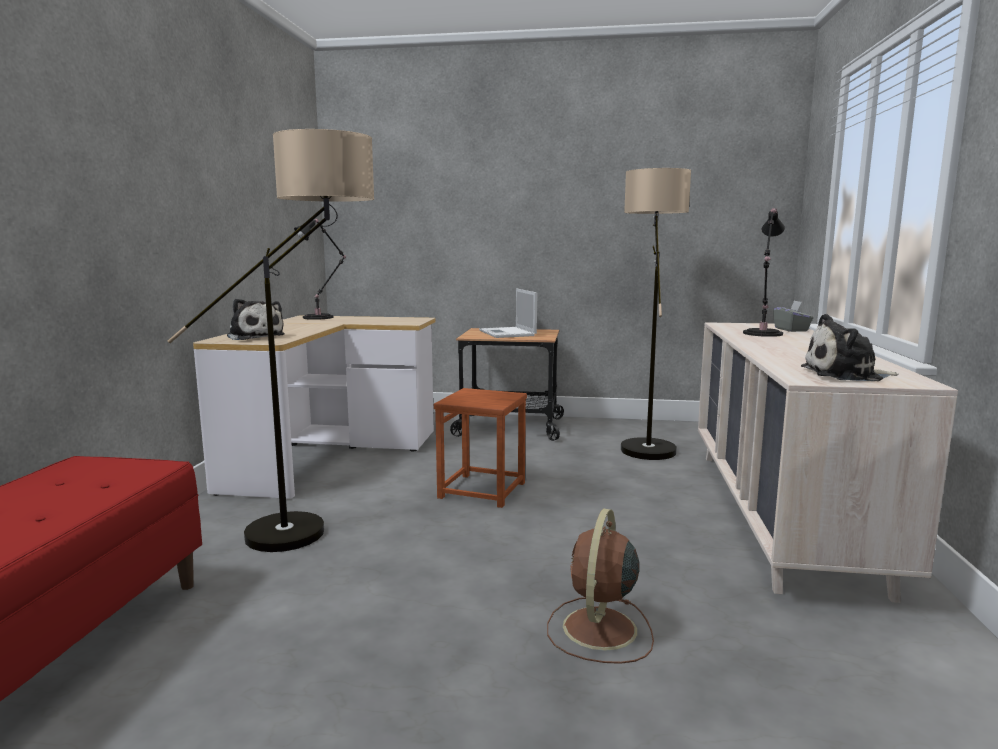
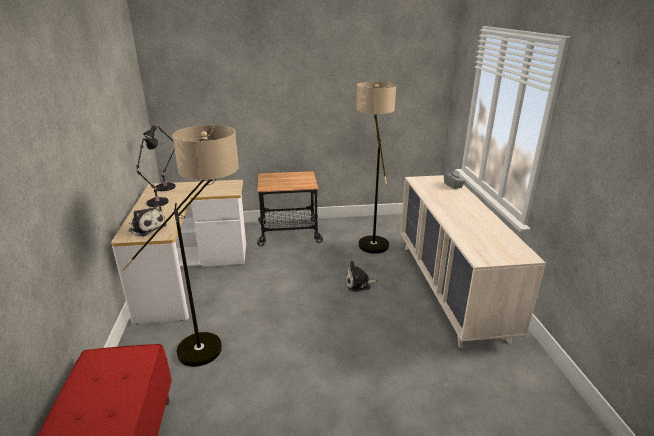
camera: 15 degrees left, 15 degrees up
brown stool [434,388,527,508] -> none
laptop [479,288,537,338] -> none
brown fan [547,508,654,664] -> none
black table lamp [743,208,785,337] -> black table lamp moved to [136,136,169,207]
plush toy [801,314,899,381] -> plush toy moved to [345,261,378,292]

